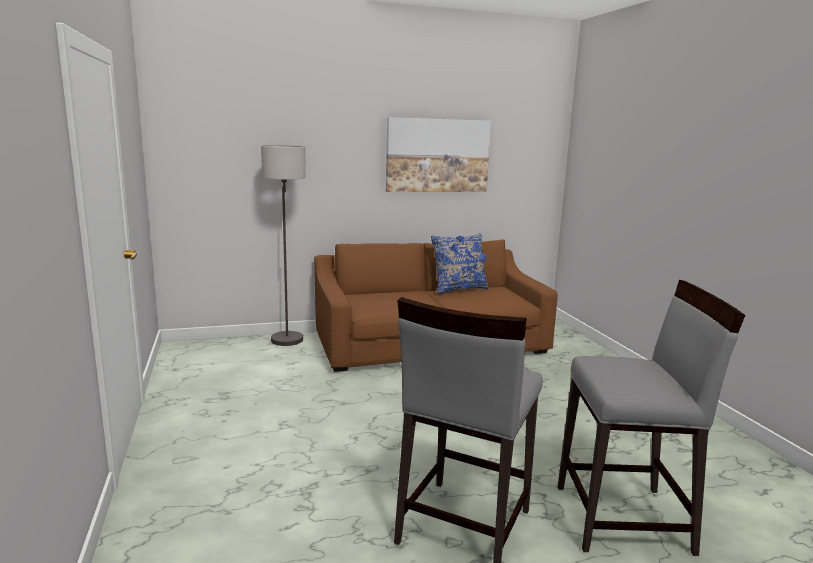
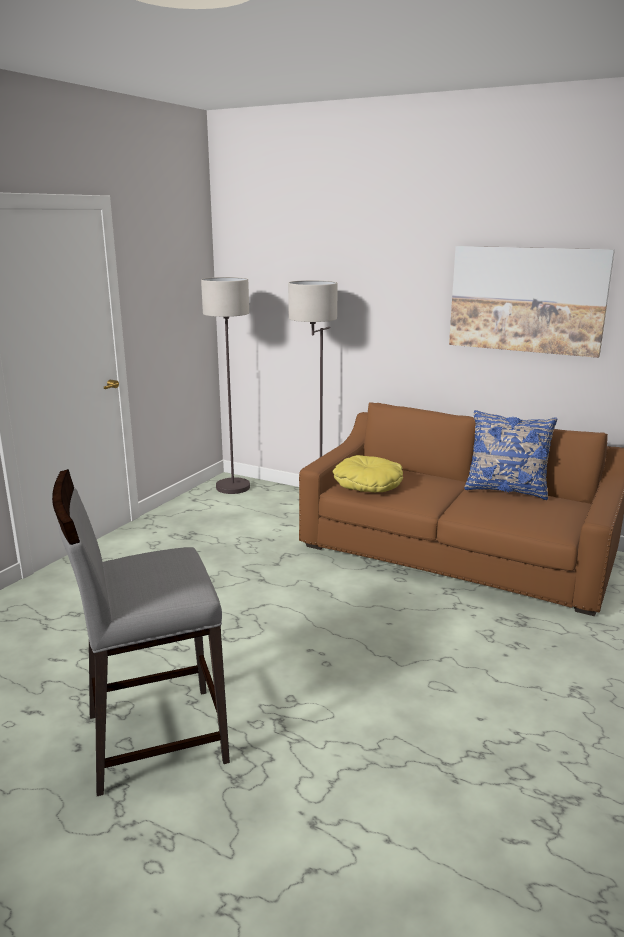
camera: 45 degrees right, 5 degrees up
grey stool [558,280,745,556] -> none
none -> grey floor lamp [201,277,250,494]
none -> yellow pillow [333,455,403,492]

